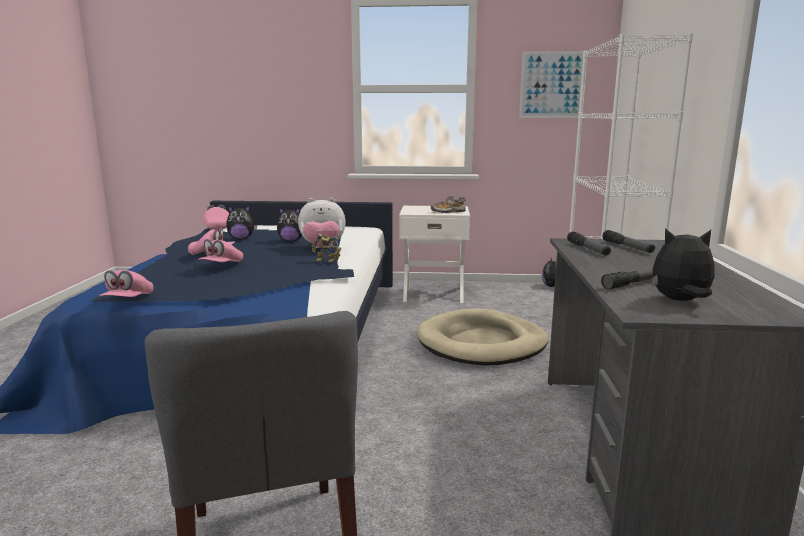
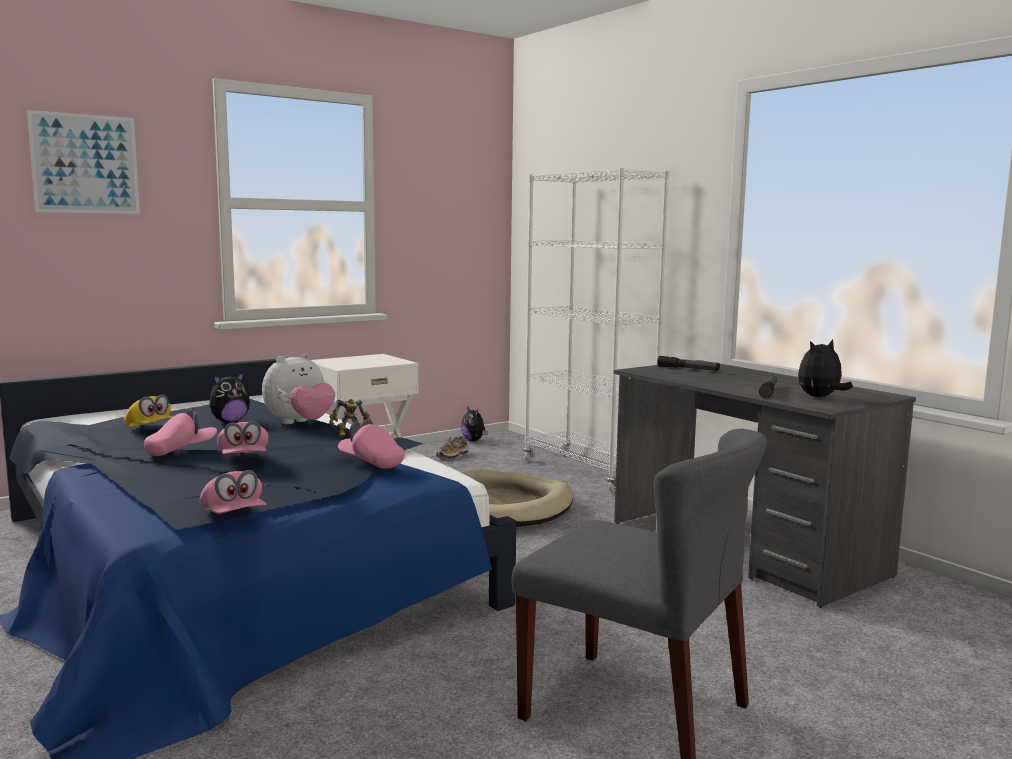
camera: 40 degrees left, 5 degrees down
pink cap [203,205,229,230] -> pink cap moved to [338,419,404,469]
plush toy [226,205,257,239] -> yellow cap [124,394,173,426]
shoe [430,195,466,214] -> shoe moved to [436,436,468,459]
picture [519,51,588,118] -> picture moved to [27,110,140,214]
flashlight [567,231,611,255] -> none

